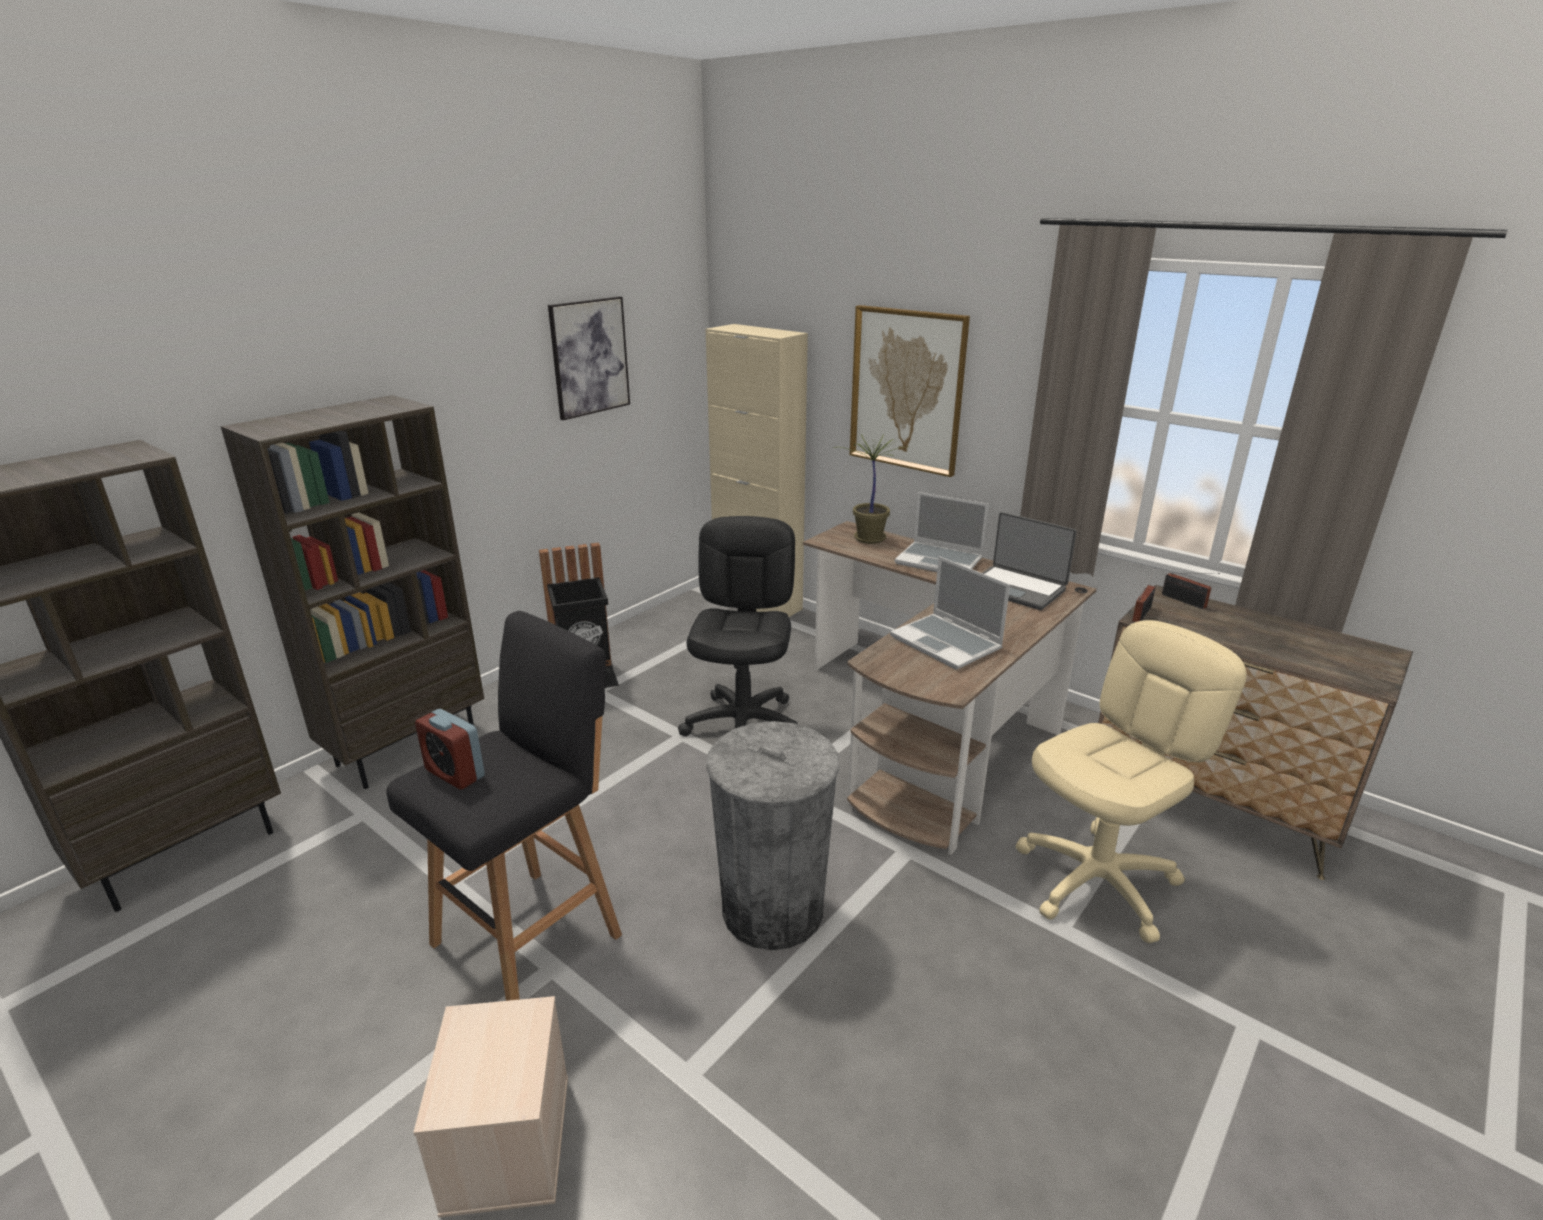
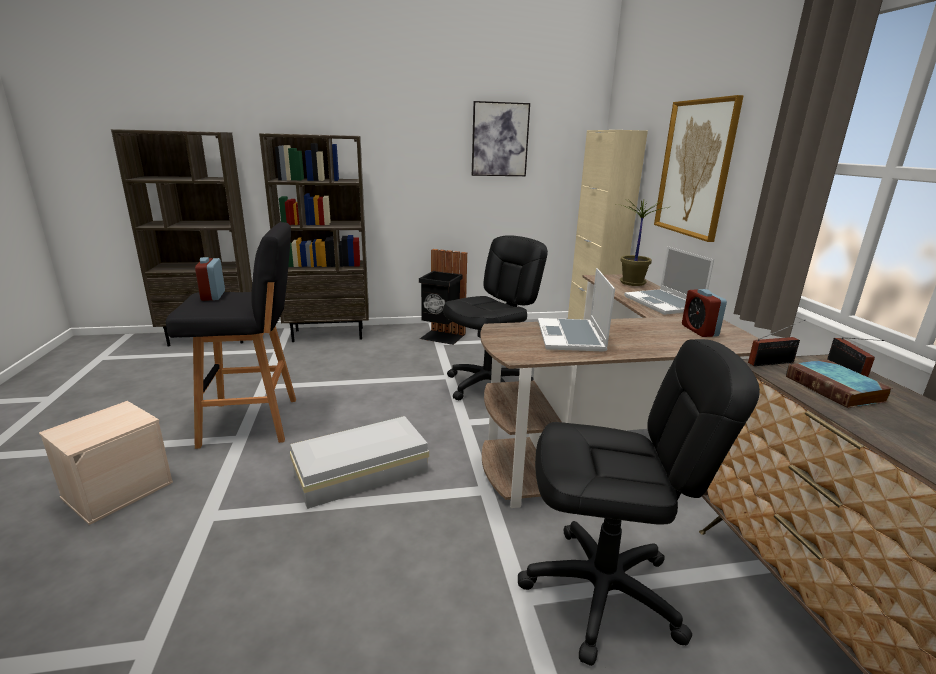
camera: 40 degrees right, 5 degrees down
grey trash can [706,721,840,950] -> white storage box [290,416,429,509]
laptop [983,512,1077,610] -> alarm clock [682,289,727,337]
beige office chair [1016,620,1247,944] -> black office chair [518,339,760,666]
none -> book [786,360,893,408]

